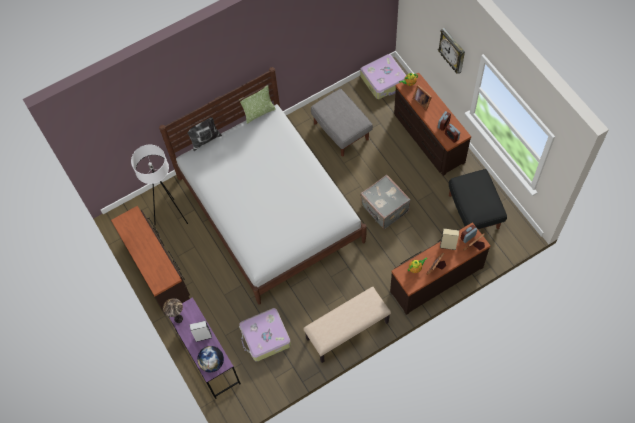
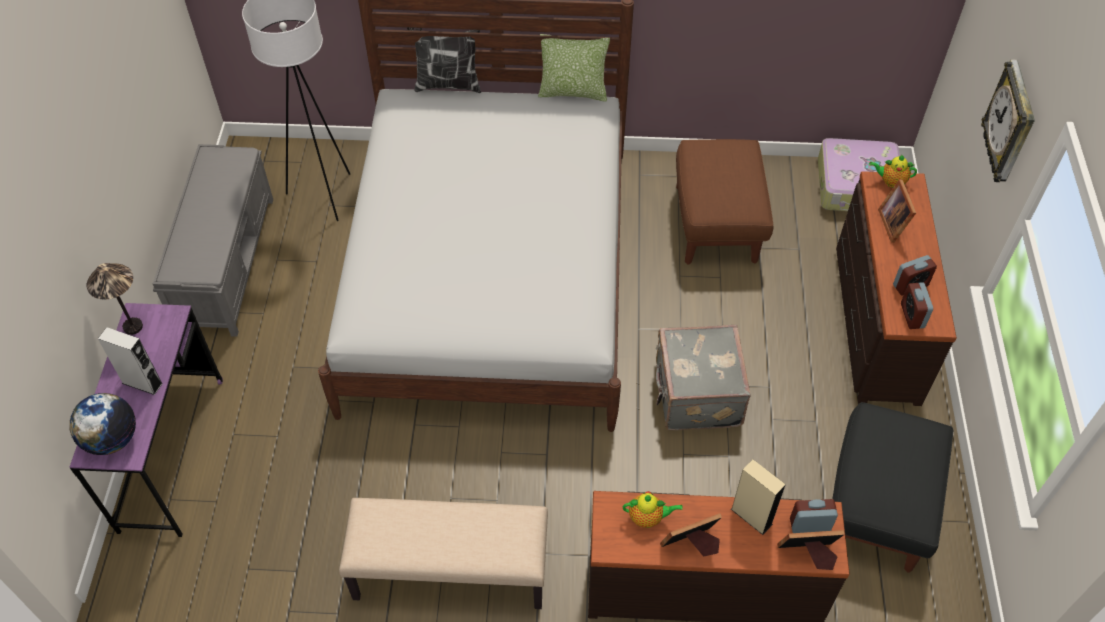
camera: 30 degrees right, 10 degrees down
brown dresser [111,206,190,311] -> grey bench [153,144,273,337]
suitcase [239,308,291,362] -> none
grey ottoman [311,89,373,156] -> brown ottoman [676,139,773,265]

